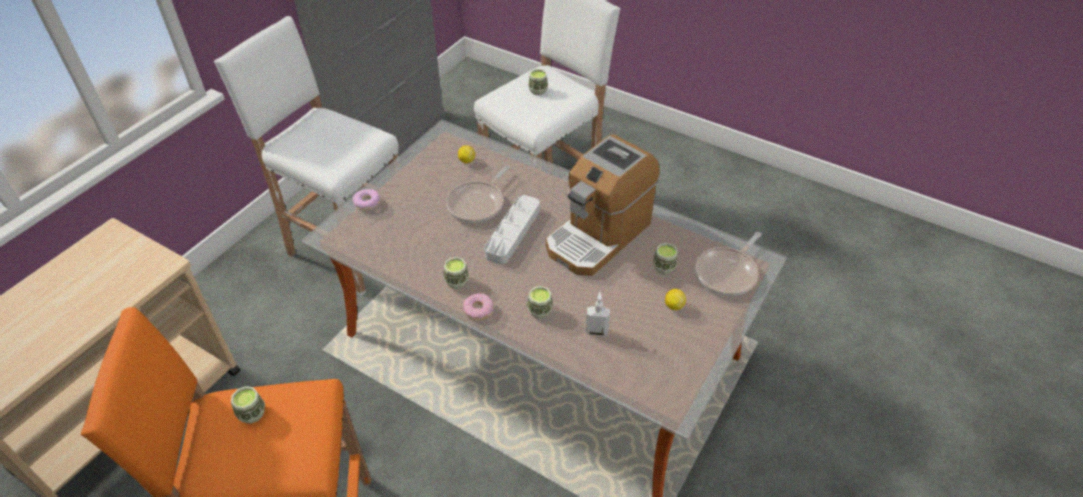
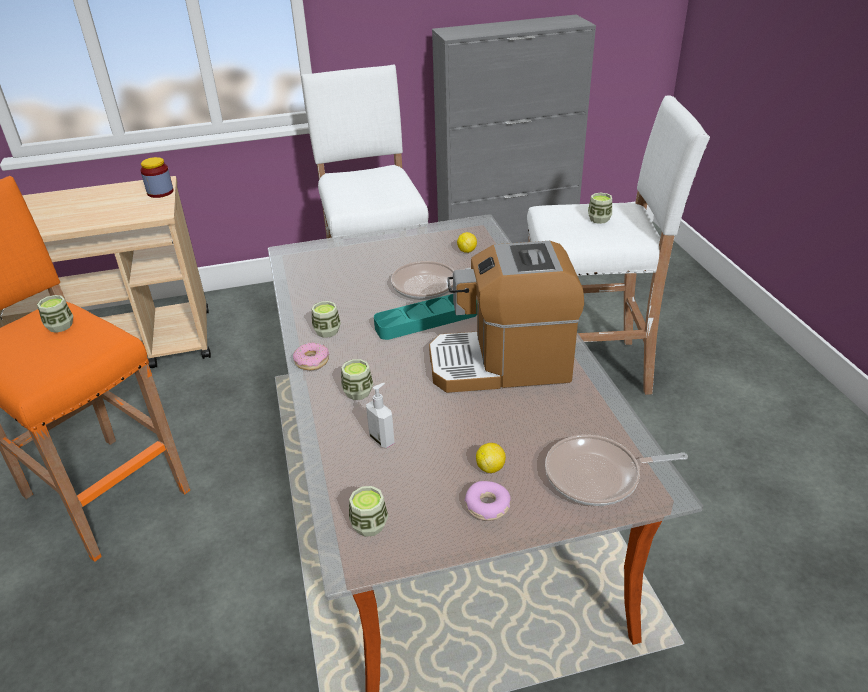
camera: 45 degrees right, 10 degrees down
donut [353,189,381,211] -> donut moved to [465,481,511,521]
grey tray [484,195,540,264] -> turquoise tray [374,294,477,340]
cup [653,243,677,274] -> cup moved to [349,486,388,537]
none -> jar [141,157,174,198]

